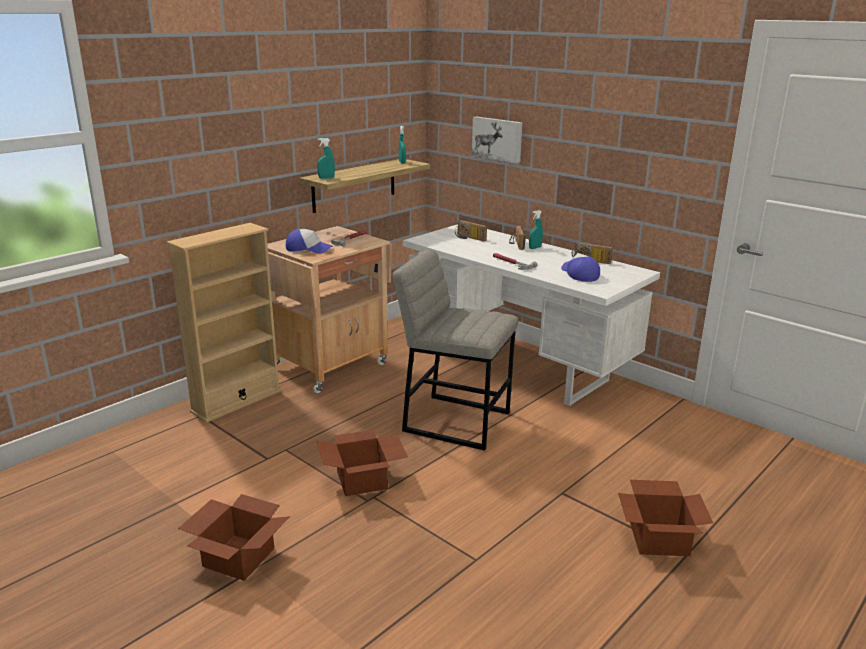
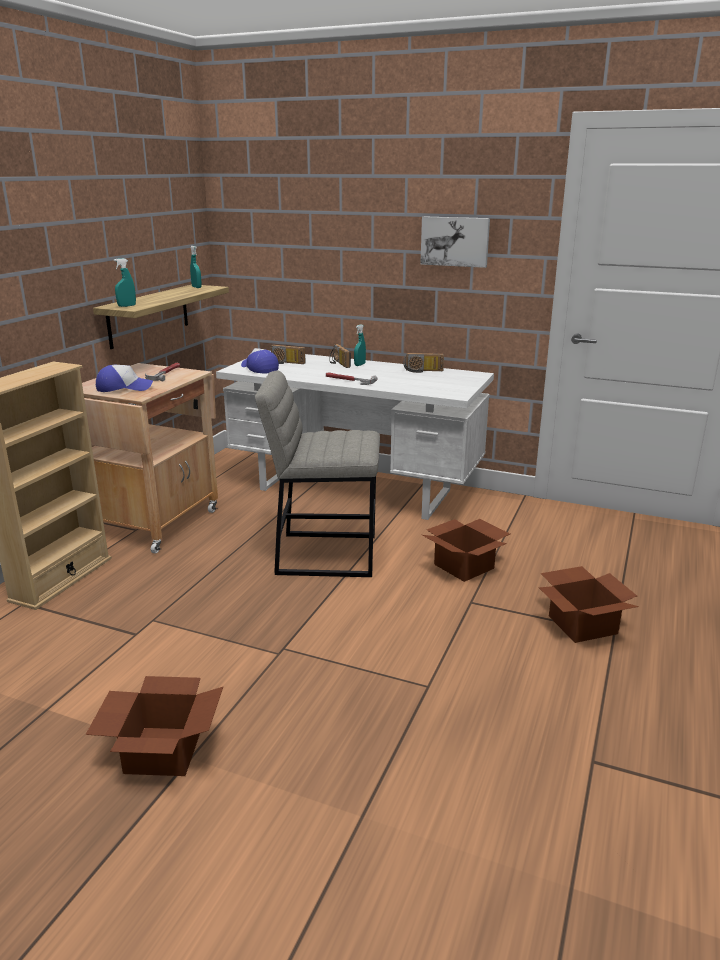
camera: 20 degrees left, 0 degrees up
cardboard box [316,430,408,496] -> cardboard box moved to [422,519,510,582]
picture [472,116,523,164] -> picture moved to [420,216,490,268]
cap [561,253,600,282] -> cap moved to [241,348,279,373]

